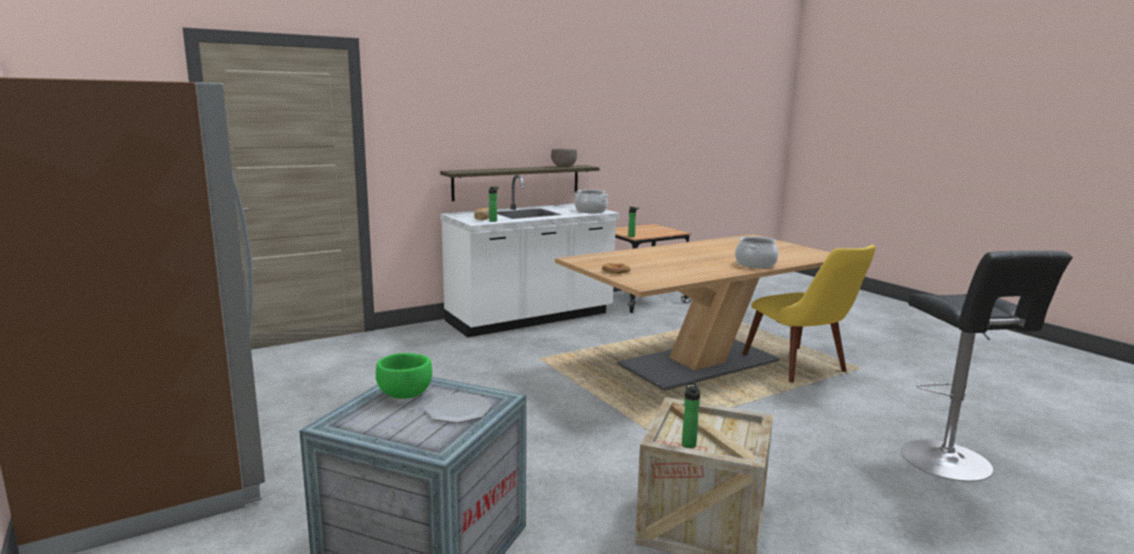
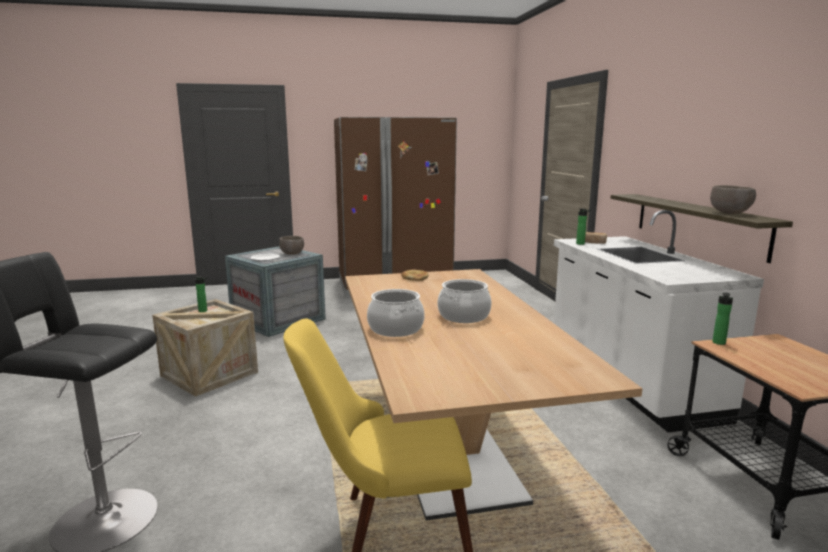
camera: 110 degrees right, 0 degrees up
green bowl [376,353,432,399] -> brown bowl [279,236,304,255]
cooking pot [575,189,608,213] -> cooking pot moved to [438,279,491,323]

